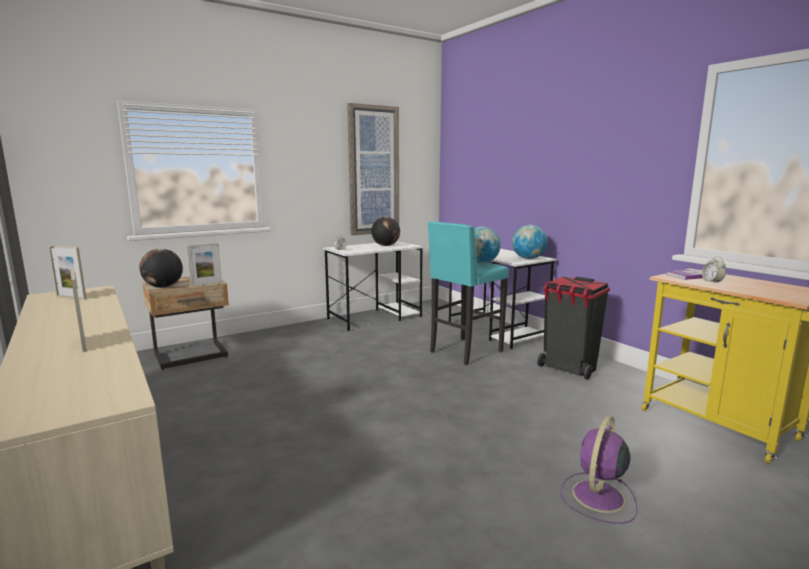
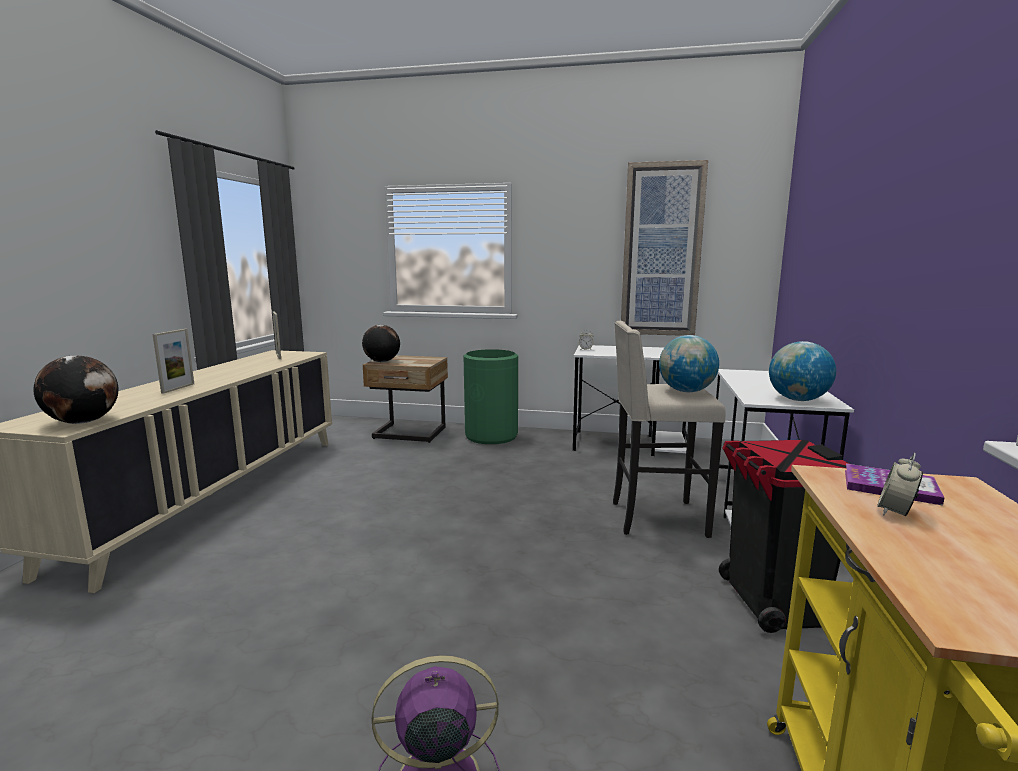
camera: 45 degrees right, 0 degrees up
picture frame [187,243,222,287] -> none
globe [371,217,400,246] -> globe moved to [33,355,118,424]
turquoise stool [428,222,509,365] -> beige stool [613,321,726,538]
none -> green trash can [464,349,518,444]

